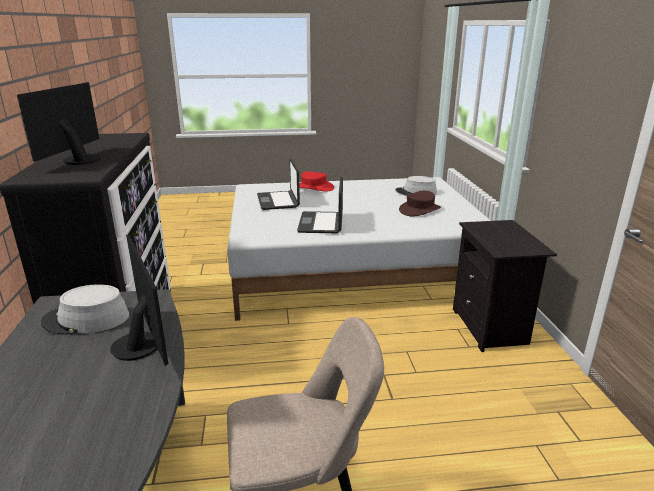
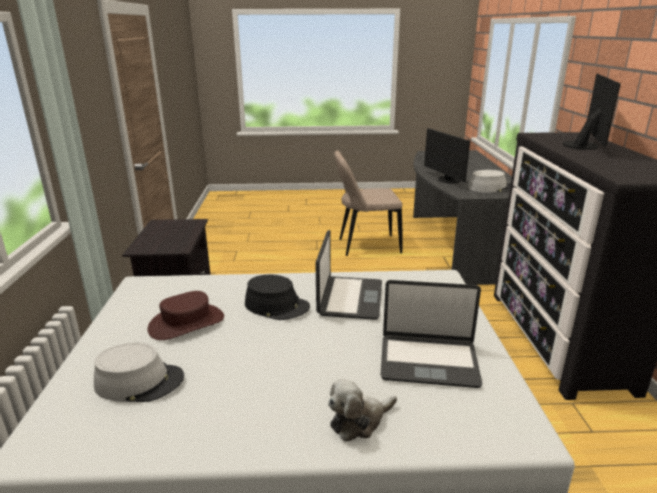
camera: 175 degrees left, 0 degrees up
laptop [257,159,300,210] -> laptop turned 105 degrees clockwise [381,280,482,388]
red hat [299,171,334,191] -> plush toy [328,379,397,442]
none -> black hat [245,275,310,320]

